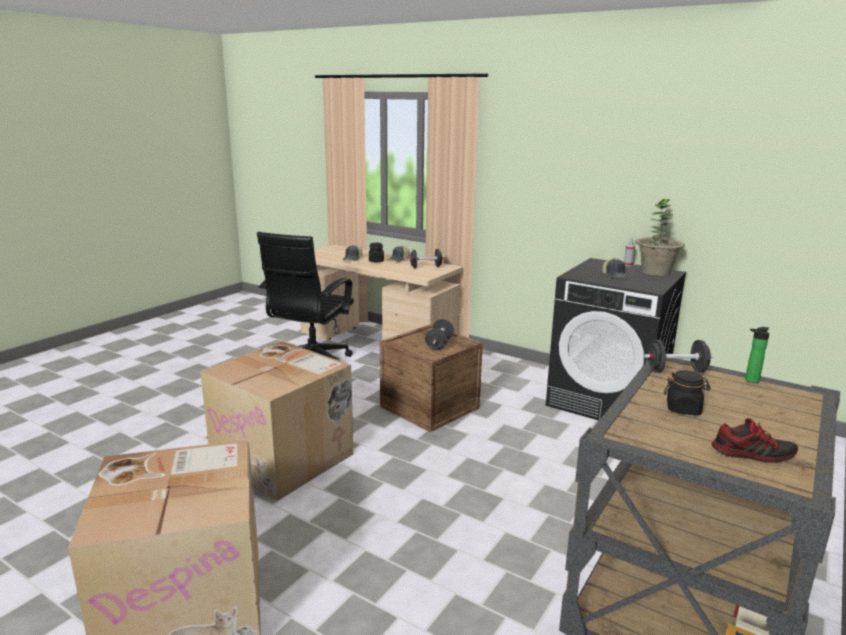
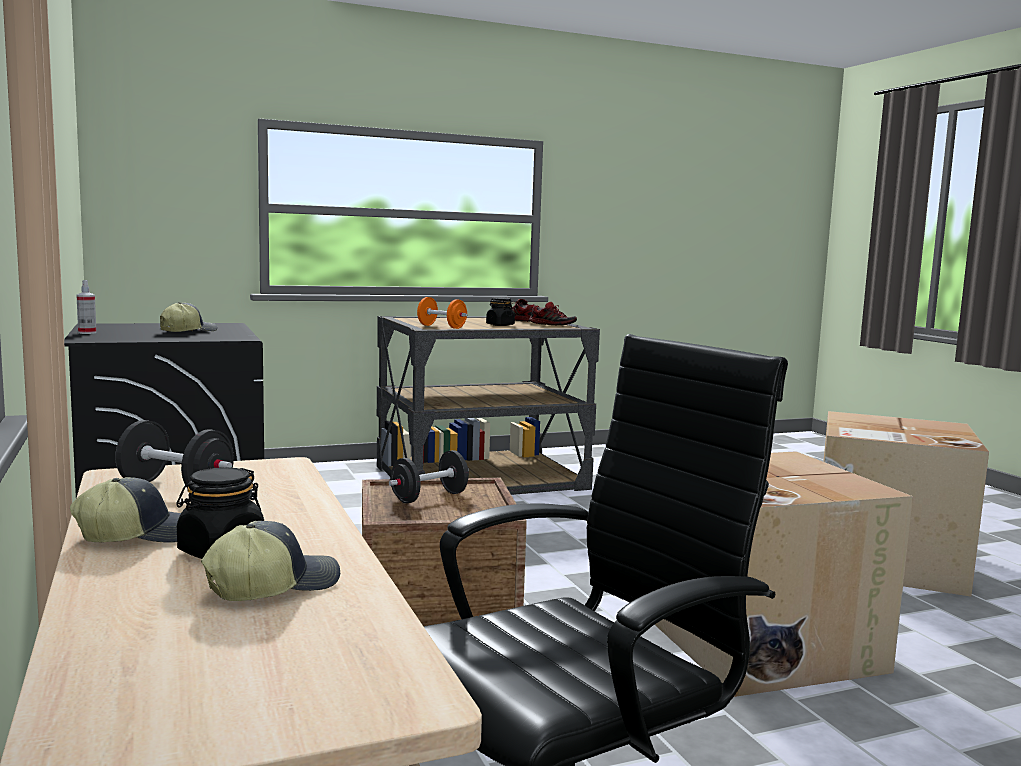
camera: 145 degrees left, 10 degrees down
potted plant [635,199,685,276] -> none
black dumbbell [644,340,714,373] -> orange dumbbell [417,297,467,329]
bottle [745,327,770,383] -> none
none -> shoe [529,302,577,325]

